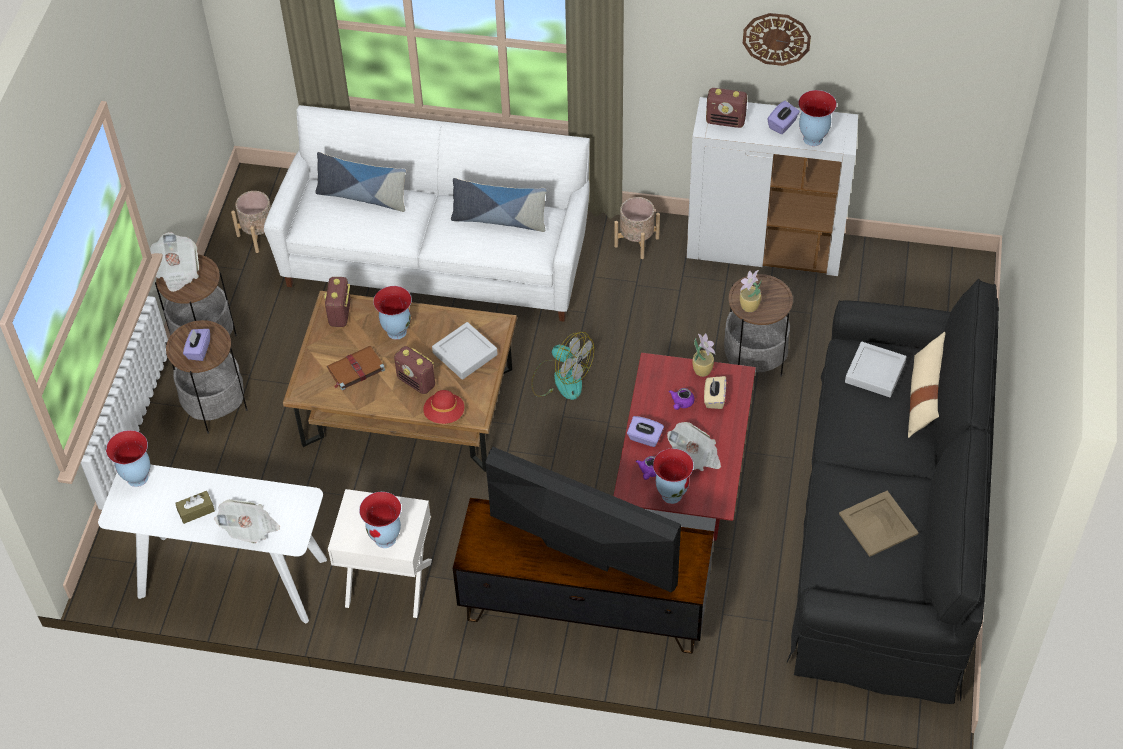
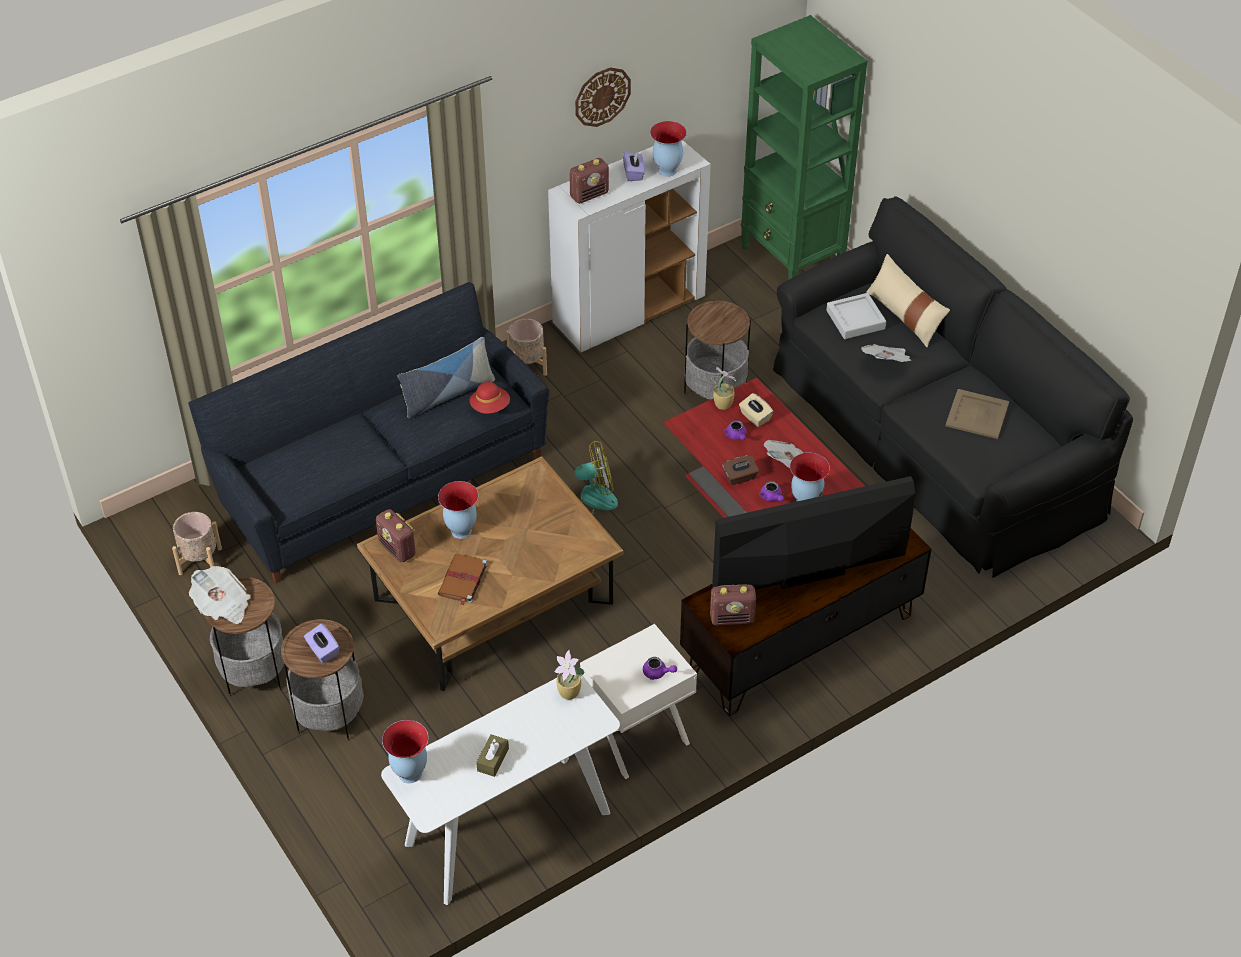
camera: 45 degrees left, 5 degrees down
newspaper [214,499,280,544] -> newspaper moved to [861,344,912,362]
white sofa [264,105,590,322] -> black sofa [188,282,549,583]
pillow [315,152,406,212] -> none
vase [359,492,401,548] -> purple teapot [643,657,677,680]
radio [394,346,435,394] -> radio moved to [710,585,756,625]
red hat [423,390,464,424] -> red hat moved to [470,382,510,414]
grey tray [432,322,498,380] -> none
purple tissue box [627,416,664,447] -> brown tissue box [722,455,759,485]
potted plant [740,270,761,312] -> potted plant moved to [555,650,584,700]
none -> green bookcase [741,15,868,280]

